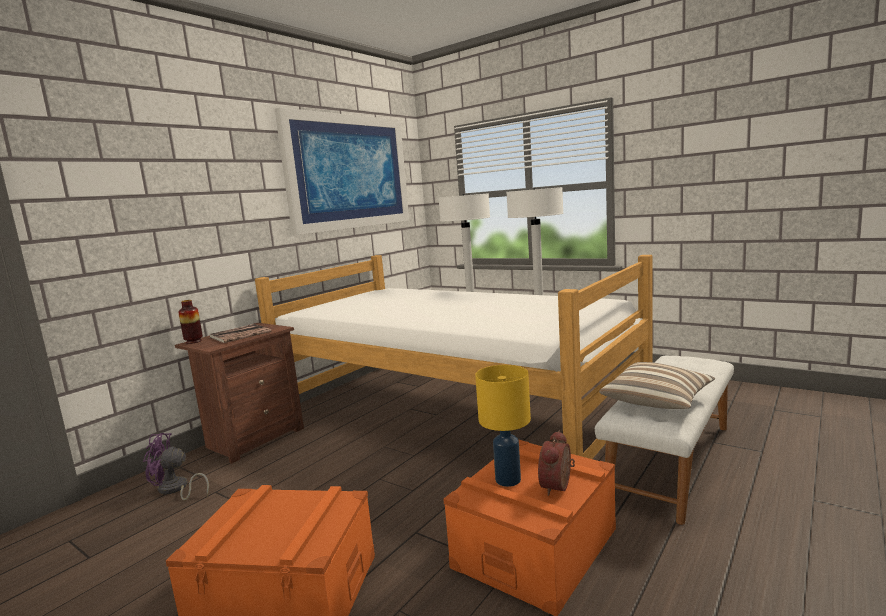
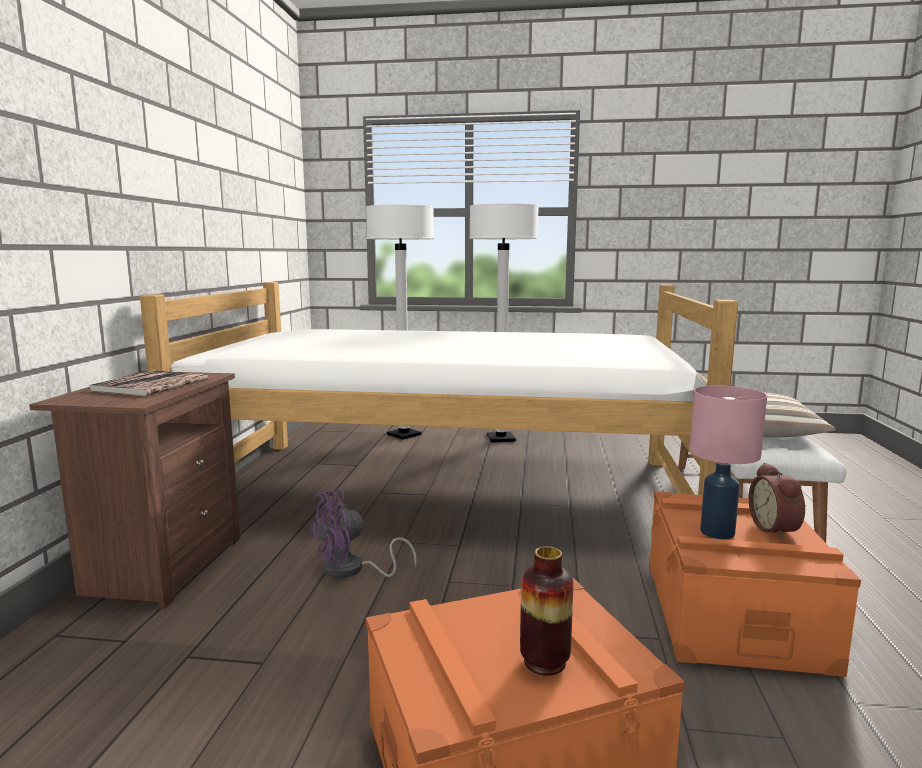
camera: 30 degrees left, 0 degrees up
purple fan [143,433,209,500] -> purple fan moved to [309,490,417,578]
vase [178,300,203,344] -> vase moved to [520,546,573,676]
picture [275,108,409,235] -> none
yellow table lamp [475,365,531,487] -> pink table lamp [690,386,767,539]

